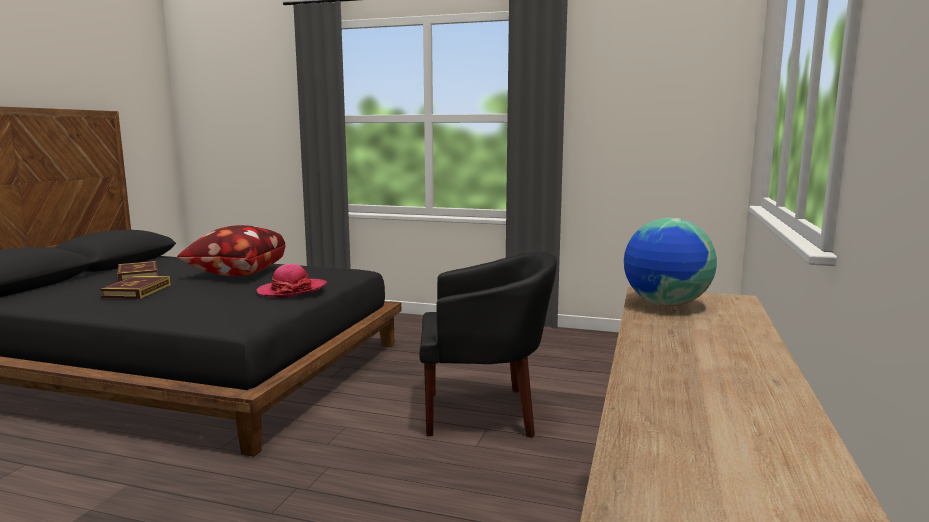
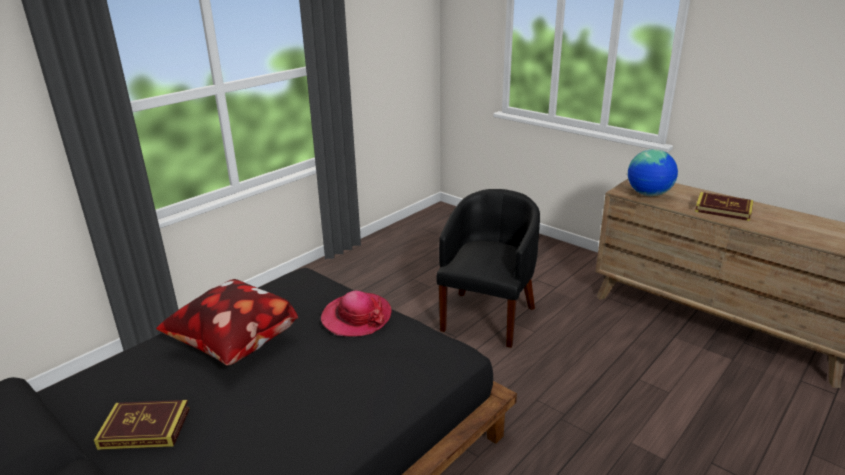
camera: 65 degrees left, 15 degrees up
book [100,276,171,299] -> book moved to [695,192,753,221]

